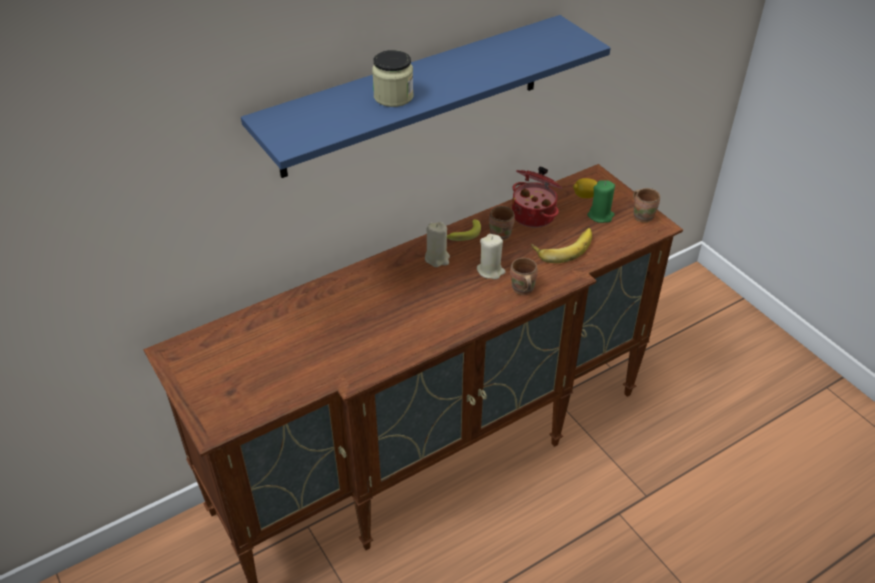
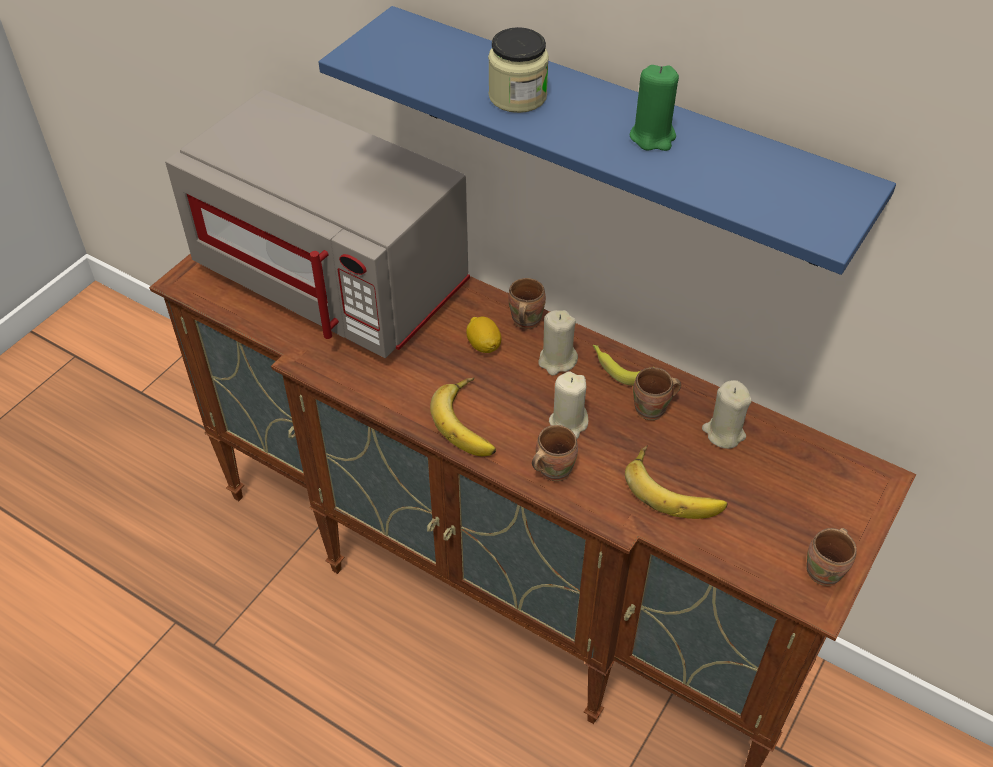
camera: 65 degrees right, 5 degrees up
cooking pot [512,167,563,228] -> beige candle [702,380,752,449]
lemon [573,178,597,198] -> lemon moved to [466,317,501,353]
green candle [587,180,615,223] -> green candle moved to [630,65,679,151]
none -> grey microwave [165,90,470,358]
none -> banana [430,377,496,456]
none -> brown mug [508,278,546,329]

